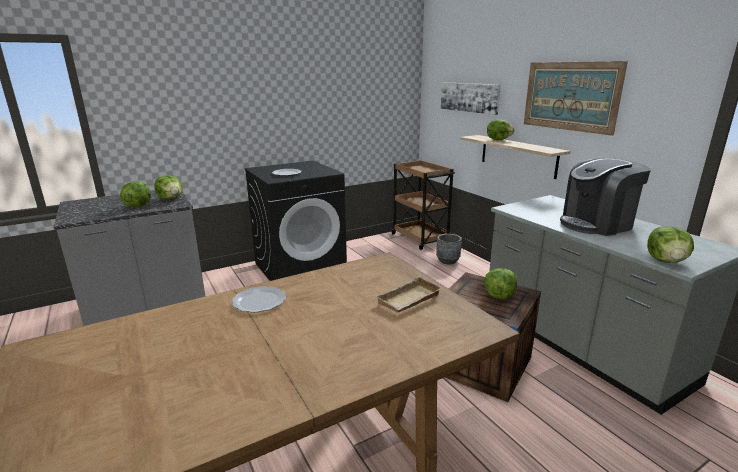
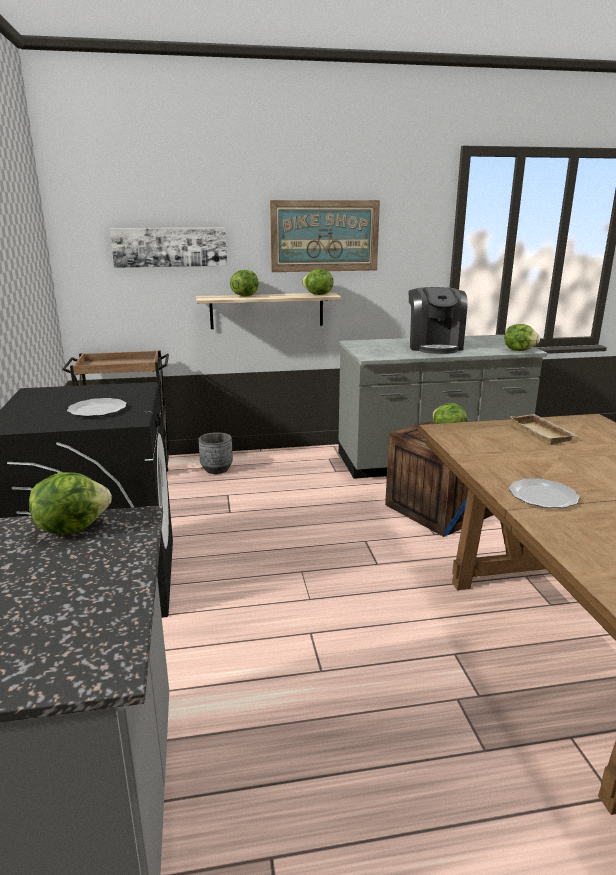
camera: 70 degrees left, 0 degrees up
lettuce [120,181,151,207] -> lettuce moved to [302,269,333,295]

